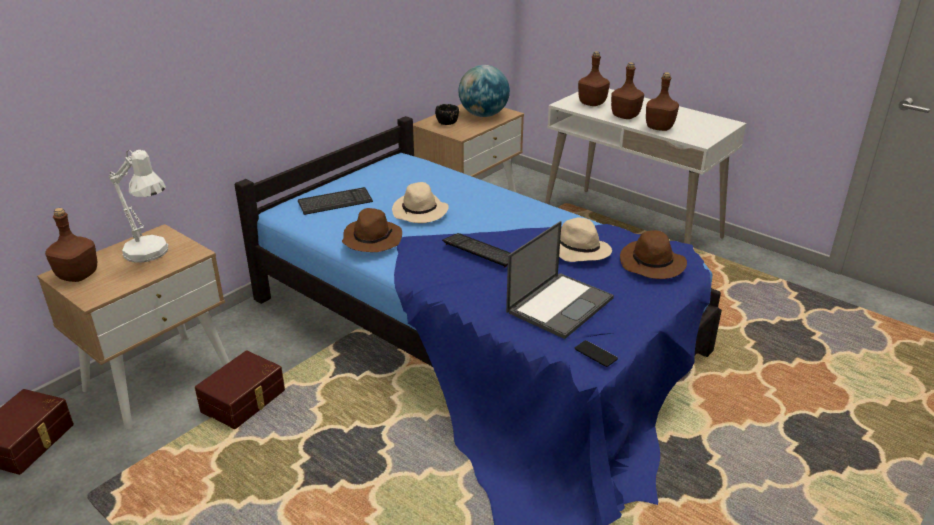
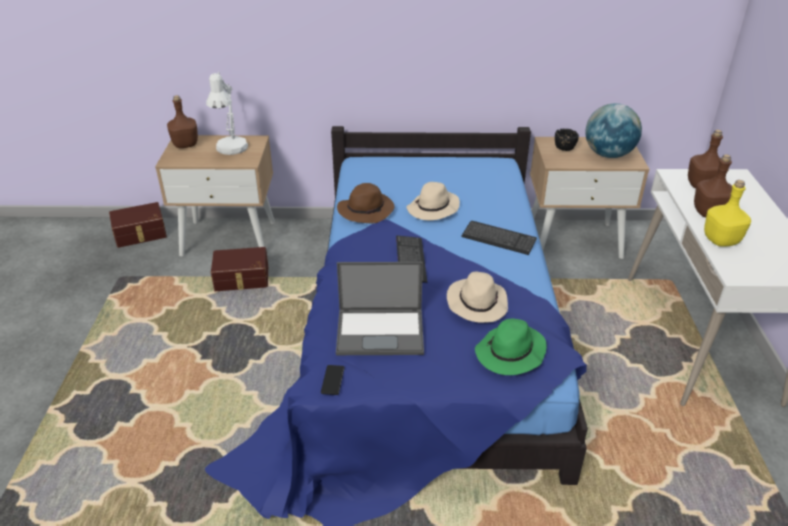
camera: 50 degrees right, 5 degrees up
keyboard [298,187,373,215] -> keyboard moved to [461,221,537,255]
brown hat [620,230,687,279] -> green hat [475,319,547,375]
brown bottle [646,72,679,131] -> yellow bottle [704,180,751,247]

